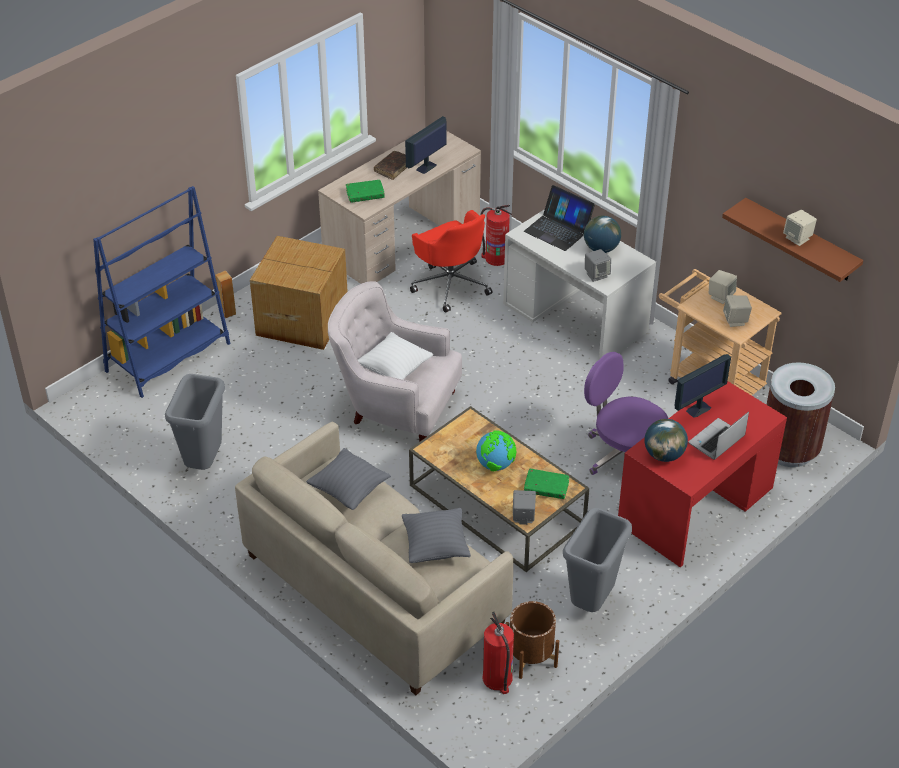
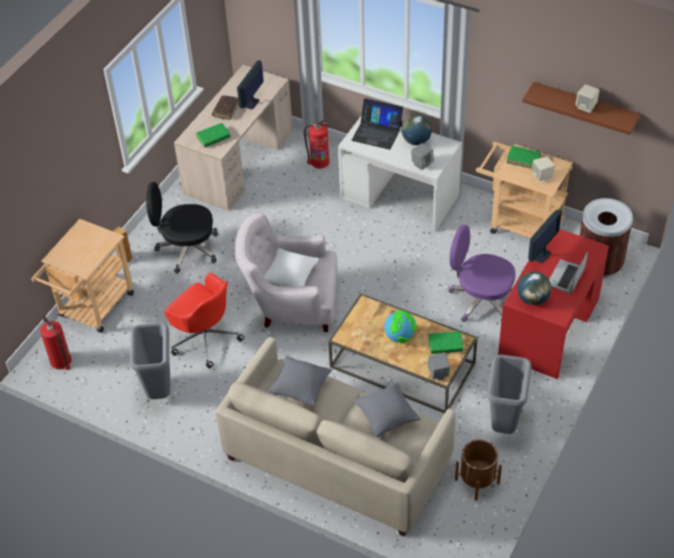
camera: 15 degrees left, 5 degrees up
blue bookcase [93,186,231,398] -> beige cart [31,219,134,333]
cardboard box [250,236,348,350] -> black office chair [146,182,218,273]
red office chair [410,210,493,313] -> red office chair moved to [165,273,244,369]
fire extinguisher [483,612,514,694] -> fire extinguisher moved to [40,314,72,370]
beige speaker [709,270,737,304] -> green book [507,146,541,169]

